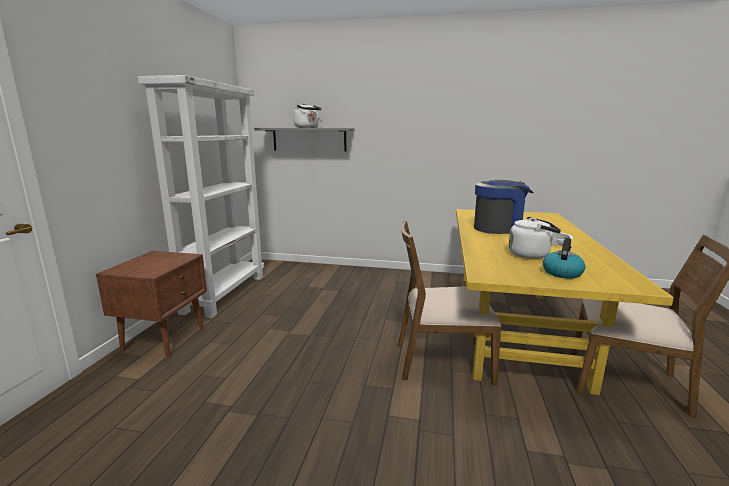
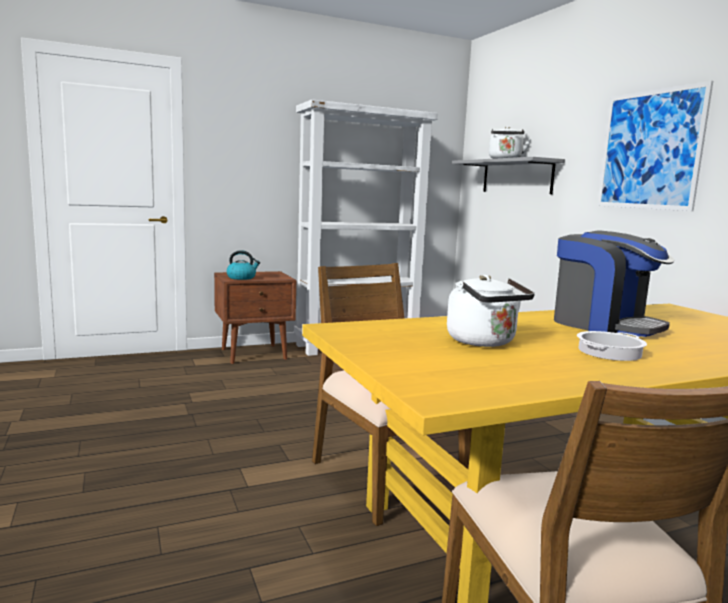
camera: 55 degrees right, 5 degrees down
kettle [543,238,586,279] -> kettle moved to [226,250,260,280]
none -> picture [597,81,713,211]

